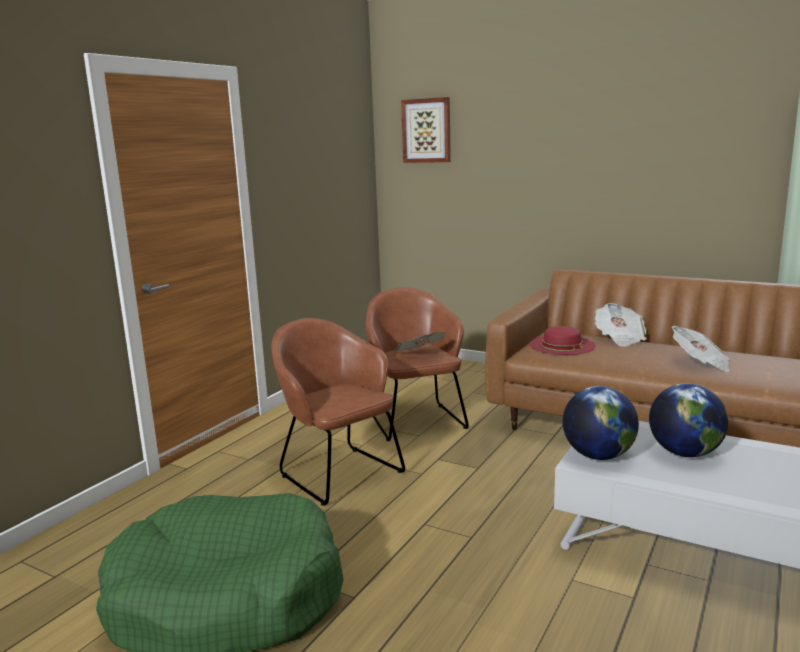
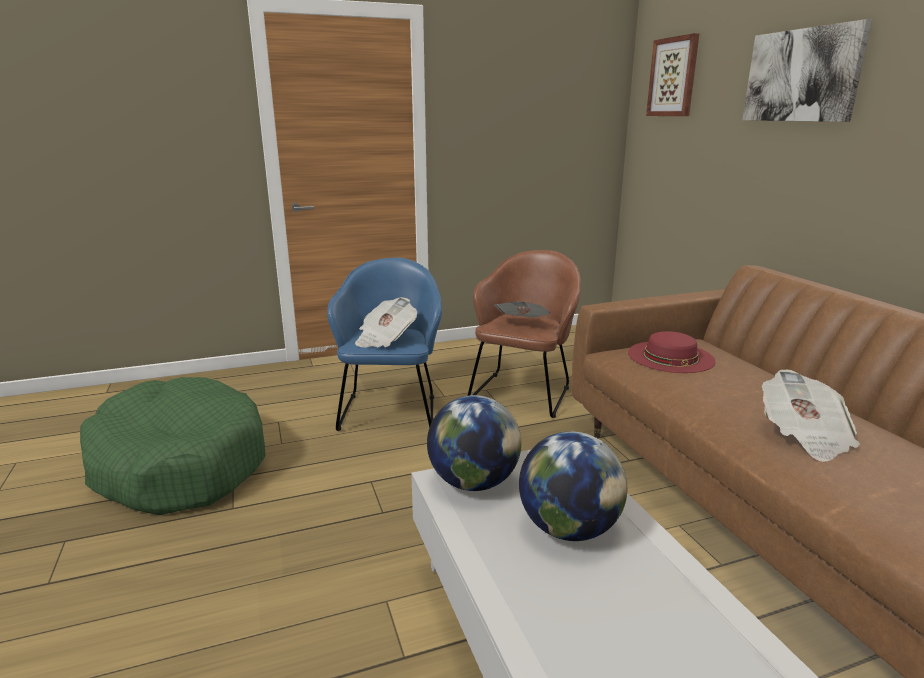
camera: 40 degrees right, 5 degrees up
brown armchair [271,318,405,506] -> blue armchair [327,258,442,431]
newspaper [595,303,647,347] -> newspaper moved to [355,297,417,347]
none -> picture [742,19,872,122]

